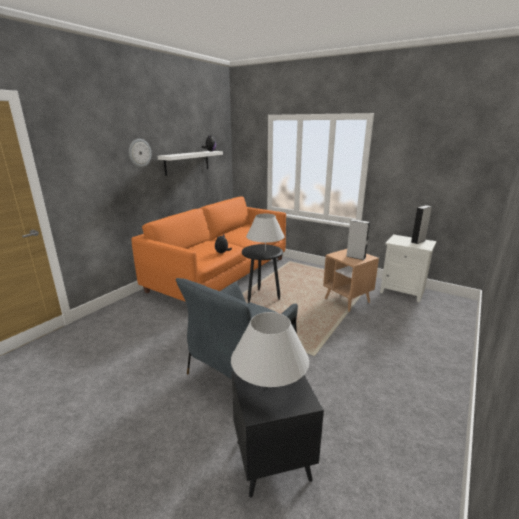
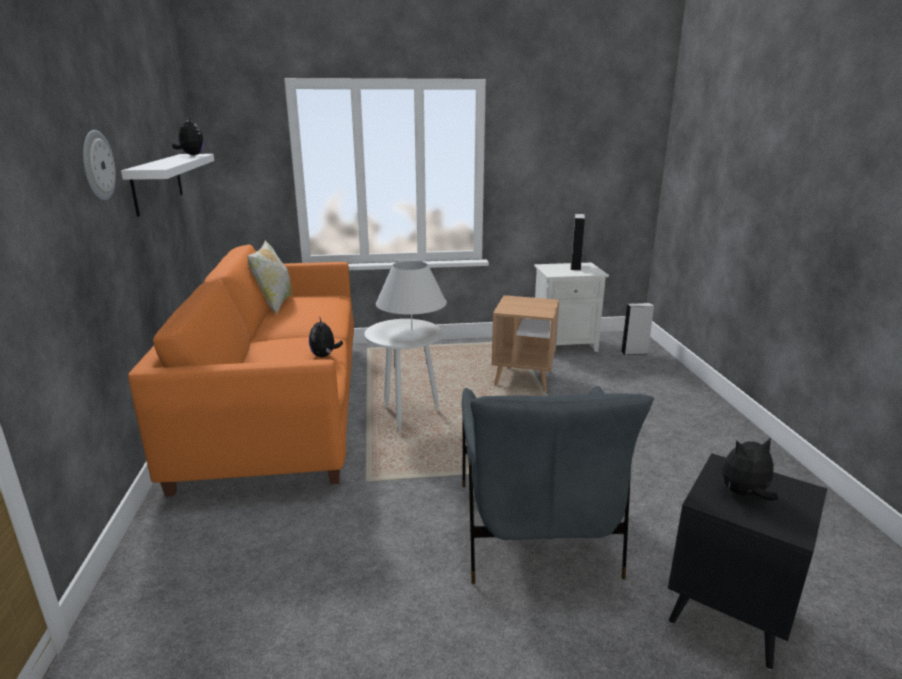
camera: 40 degrees left, 0 degrees up
white table lamp [231,312,309,387] -> plush toy [722,438,778,501]
black side table [242,244,283,303] -> white side table [365,319,441,433]
grey speaker [346,219,370,260] -> grey speaker moved to [621,303,654,355]
none -> pillow [247,240,292,314]

